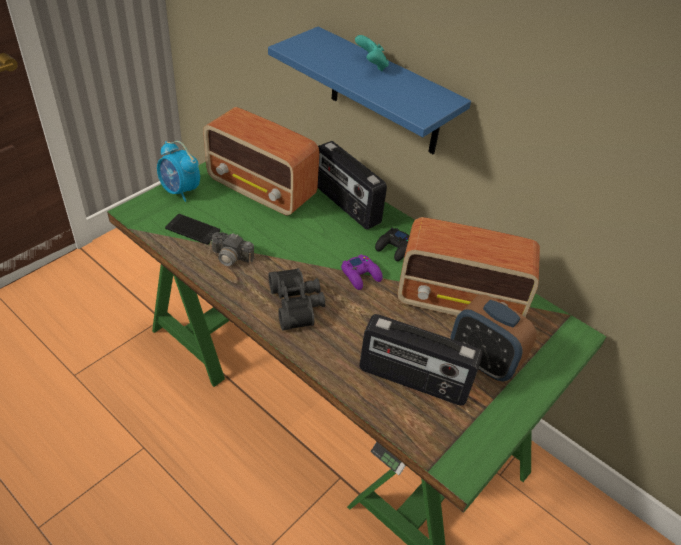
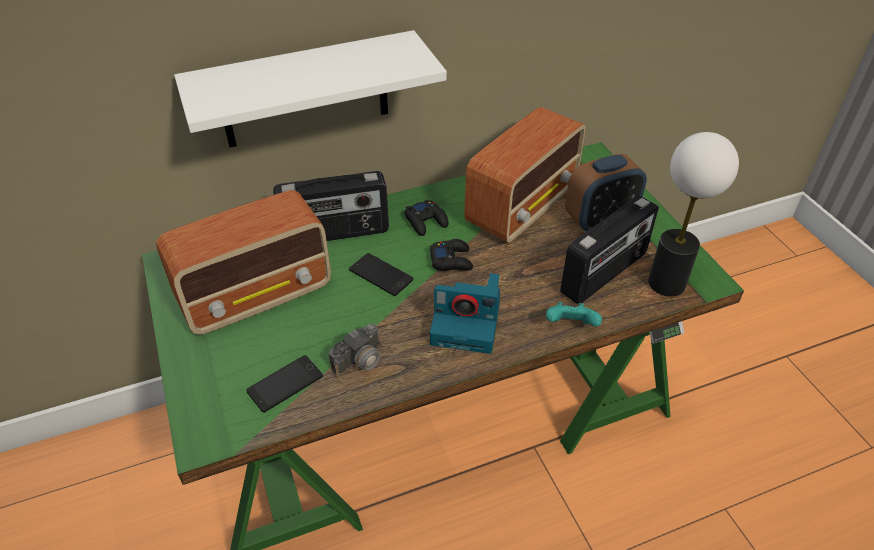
camera: 60 degrees left, 0 degrees up
alarm clock [157,141,200,202] -> none
blue shelf [268,26,471,154] -> white shelf [174,30,447,148]
black binoculars [268,268,325,331] -> camera [430,273,500,354]
purple game controller [341,254,383,290] -> black game controller [430,239,473,271]
turquoise game controller [355,35,389,71] -> turquoise game controller moved to [546,302,602,327]
none -> phone [349,253,413,296]
none -> table lamp [648,132,739,297]

